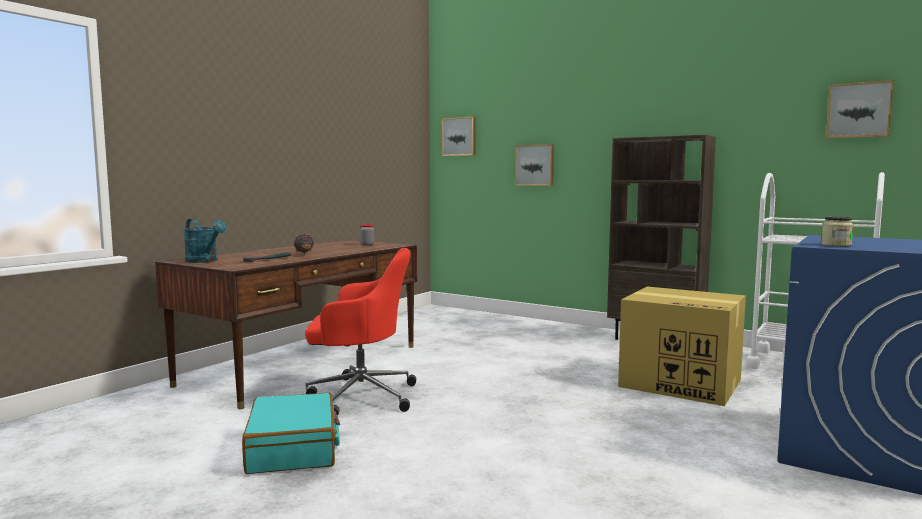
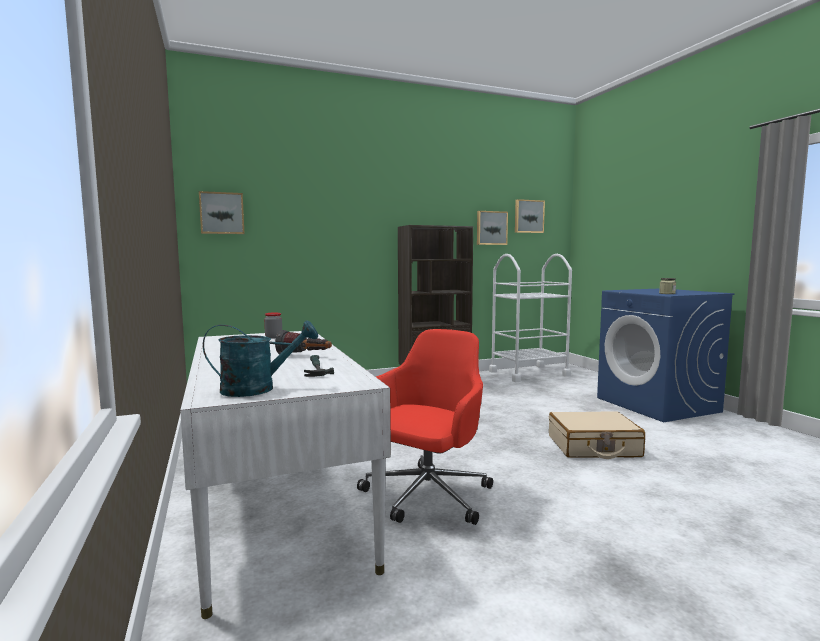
camera: 55 degrees left, 0 degrees up
brown desk [155,240,417,409] -> white desk [180,331,391,619]
turquoise suitcase [242,392,340,474] -> none
picture [515,144,554,186] -> picture moved to [477,211,508,245]
cardboard box [618,286,746,406] -> none
none -> beige suitcase [549,411,645,459]

